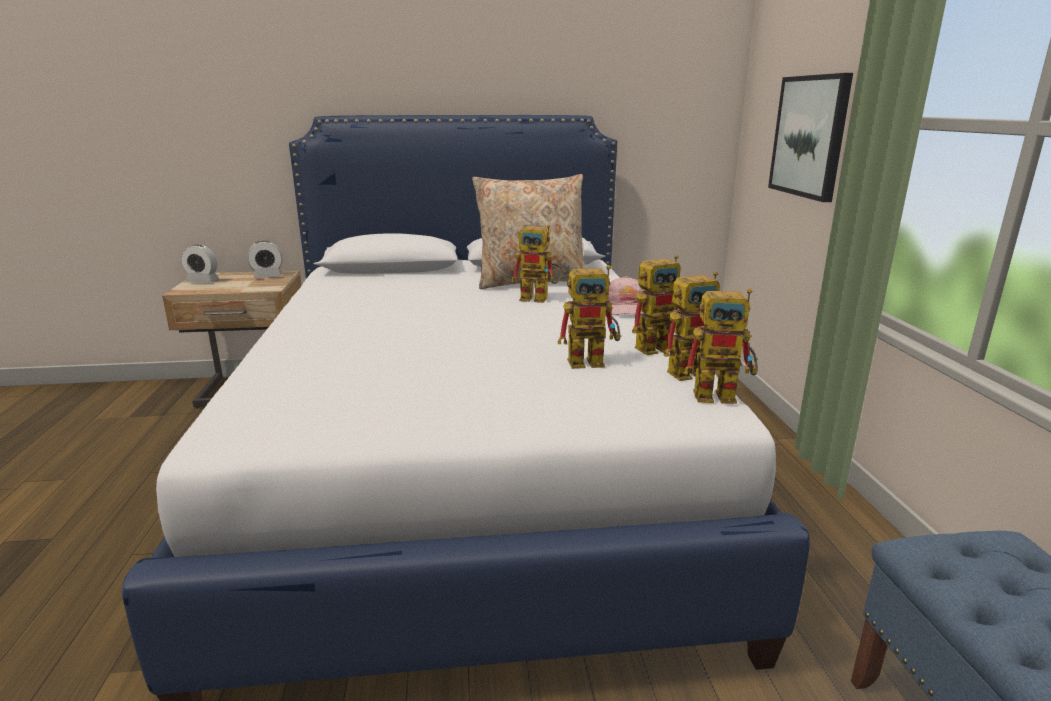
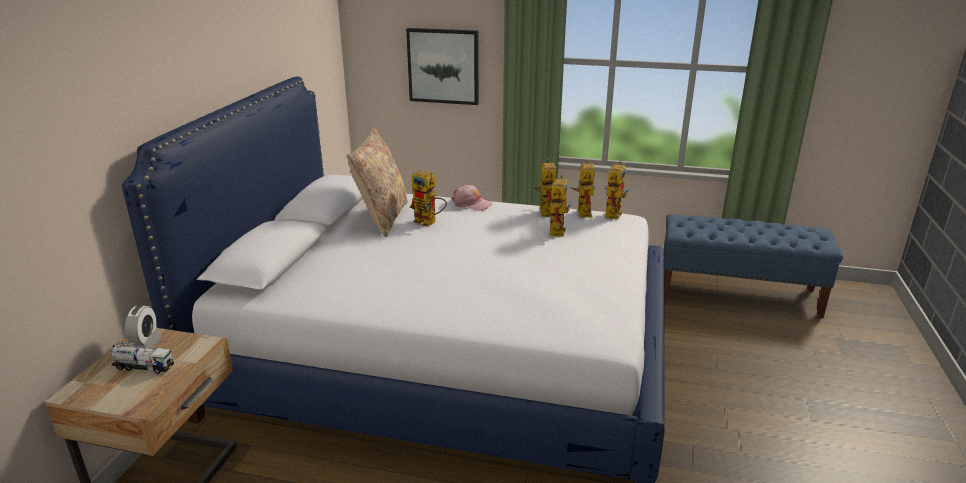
camera: 70 degrees left, 5 degrees up
alarm clock [181,244,219,283] -> none
toy robot [511,225,563,303] -> toy robot turned 90 degrees clockwise [410,170,447,227]
none -> toy truck [111,342,174,374]

